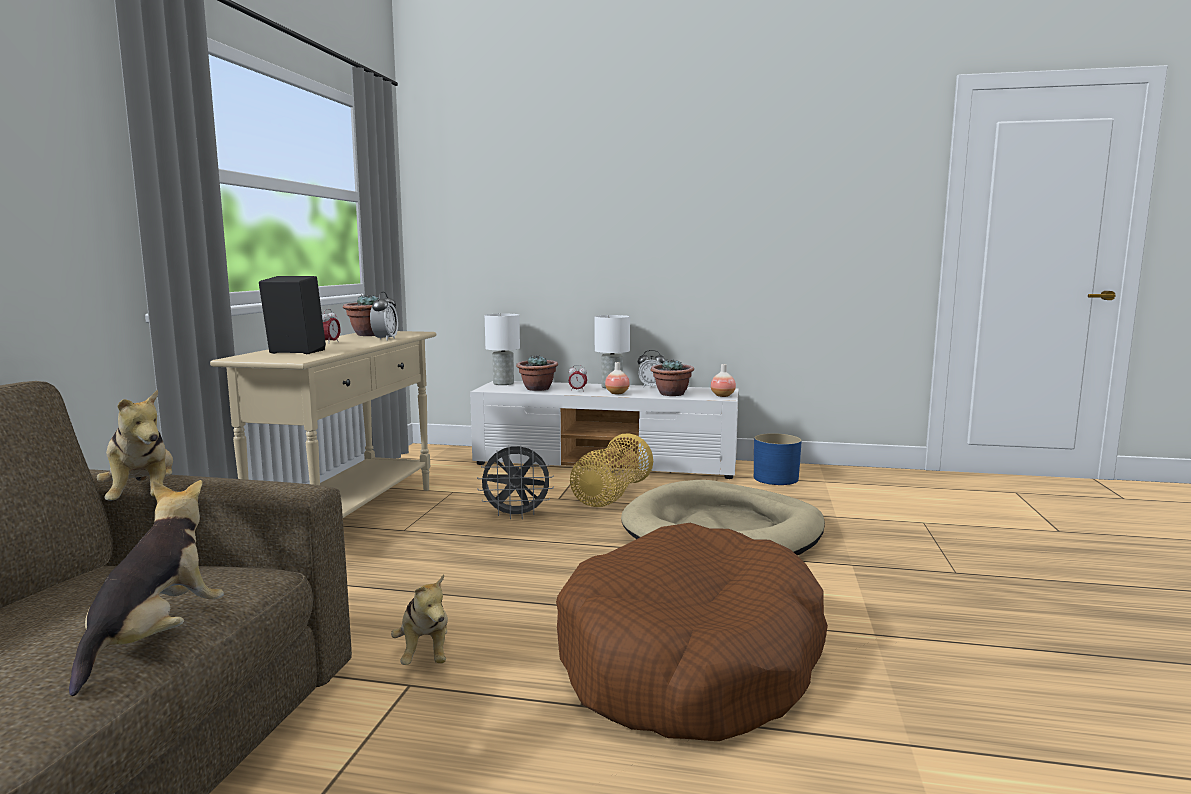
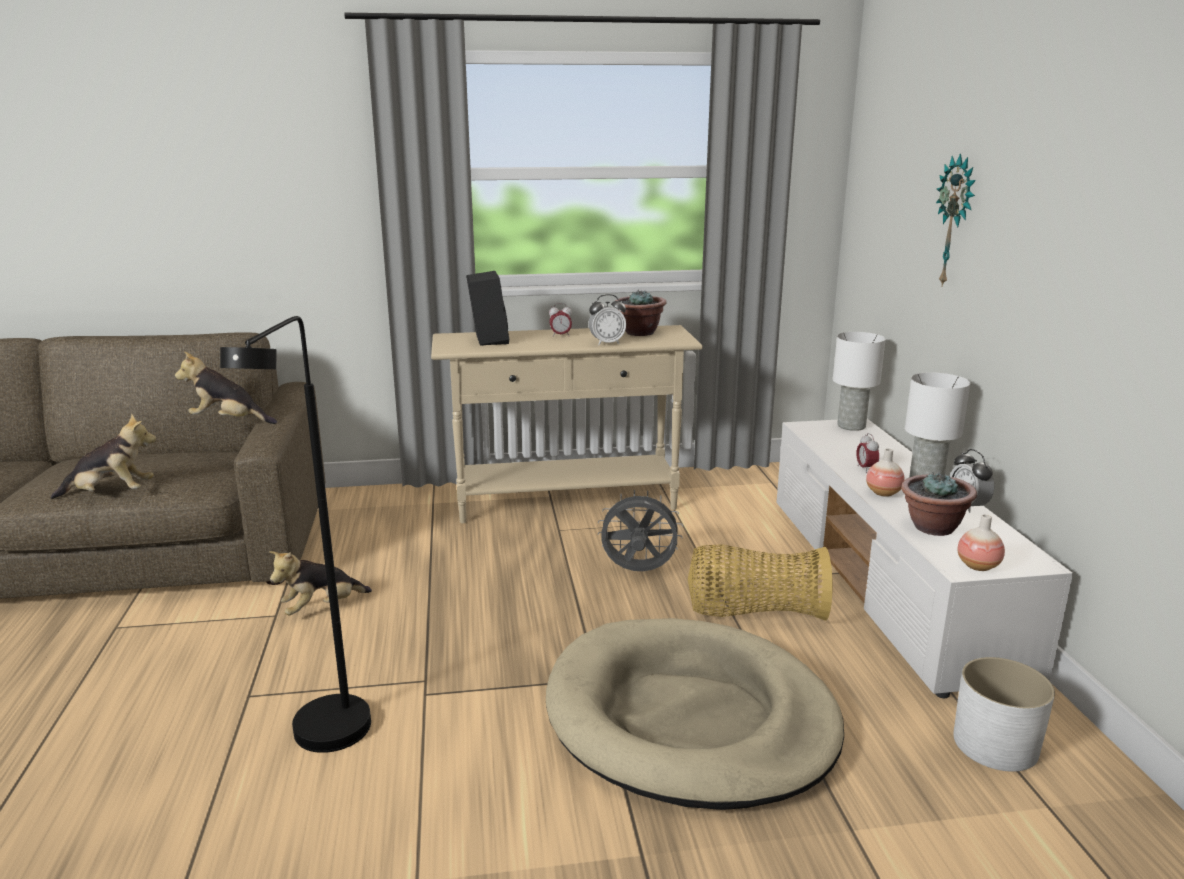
camera: 70 degrees right, 10 degrees up
plush toy [96,389,173,501] -> plush toy turned 60 degrees clockwise [175,352,277,424]
grey fan [477,446,554,520] -> grey fan turned 120 degrees clockwise [598,490,683,571]
potted plant [516,355,558,391] -> none
brown dog bed [556,523,828,741] -> black floor lamp [220,316,371,753]
blue planter [754,433,802,485] -> white planter [953,657,1055,772]
none -> wall clock [936,153,976,286]

